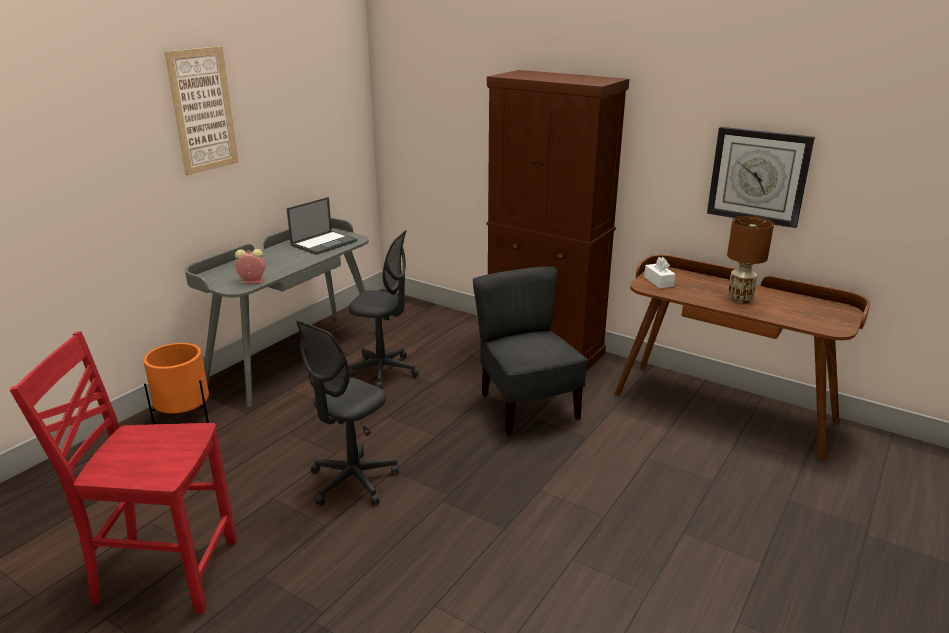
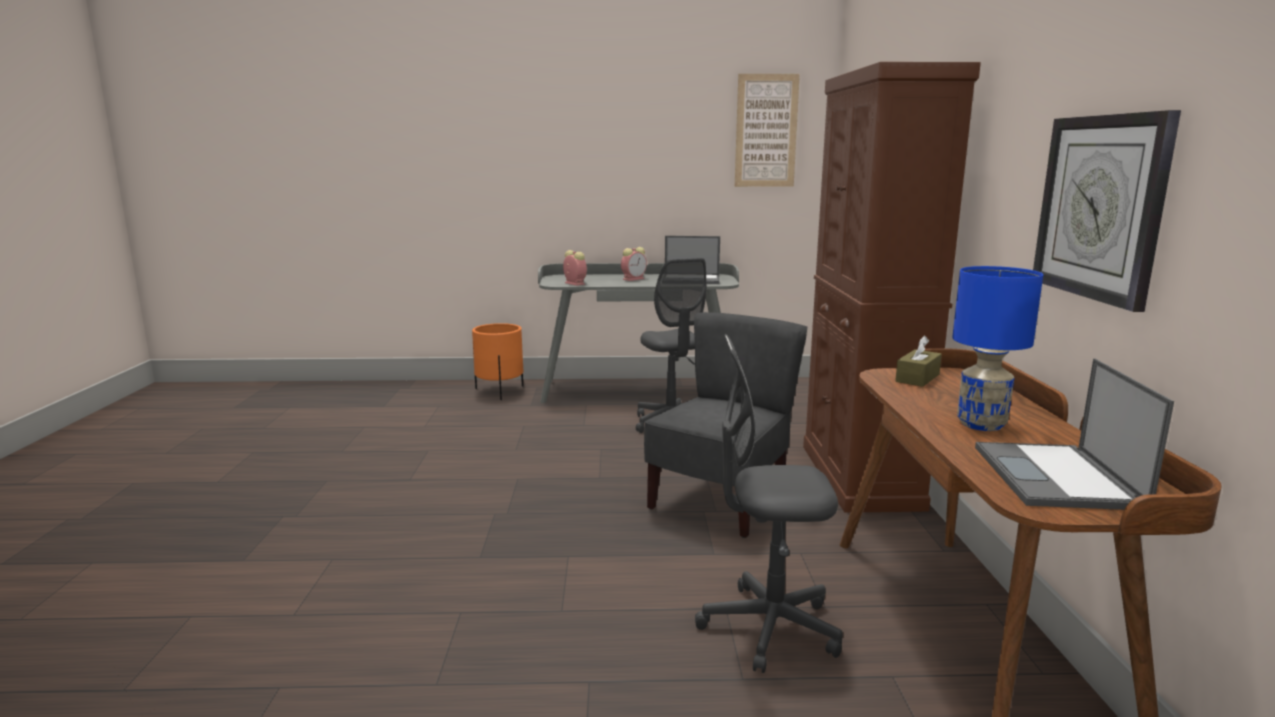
camera: 55 degrees right, 10 degrees down
red chair [10,331,237,614] -> none
picture [165,46,239,176] -> picture moved to [735,74,800,187]
grey office chair [296,320,399,506] -> grey office chair moved to [695,334,843,673]
white tissue box [644,257,676,288] -> brown tissue box [895,335,942,387]
brown table lamp [727,216,774,303] -> blue table lamp [952,266,1043,431]
none -> alarm clock [621,247,647,281]
none -> laptop [975,358,1174,510]

